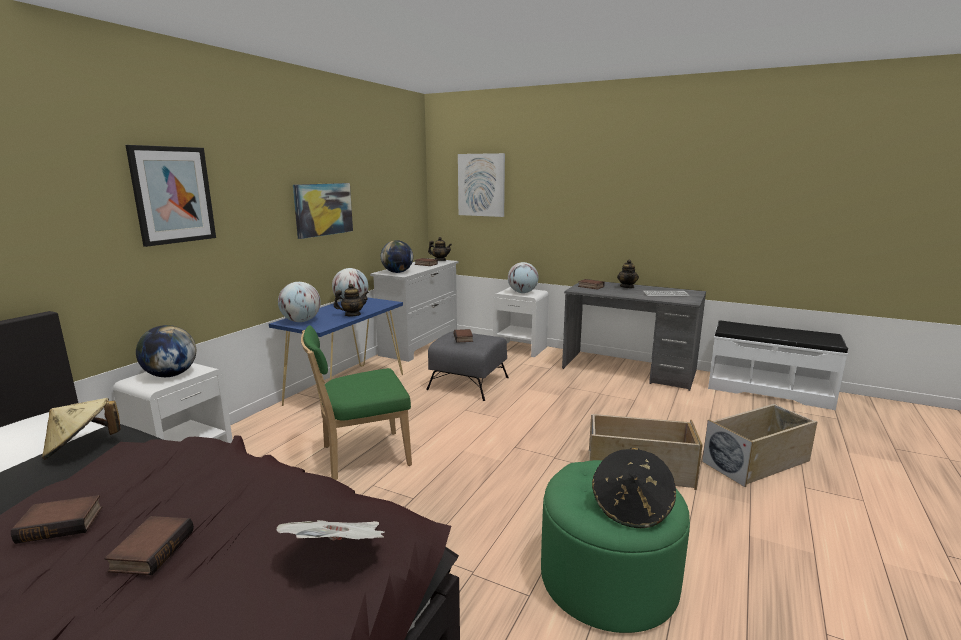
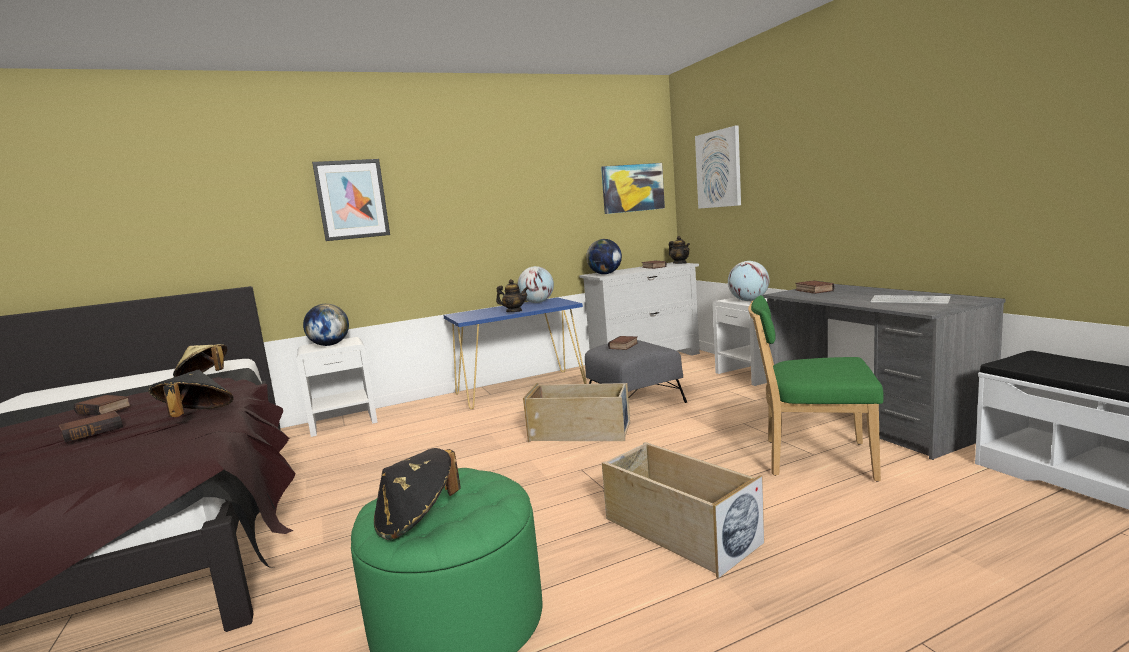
camera: 40 degrees right, 5 degrees down
newspaper [276,520,385,540] -> none
globe [278,282,321,322] -> none
picture [293,183,353,239] -> picture moved to [601,163,665,214]
green chair [301,325,412,480] -> green chair moved to [748,295,884,481]
teapot [617,260,639,288] -> none
beige storage box [702,404,817,487] -> beige storage box moved to [523,383,630,442]
none -> black hat [148,370,233,417]

